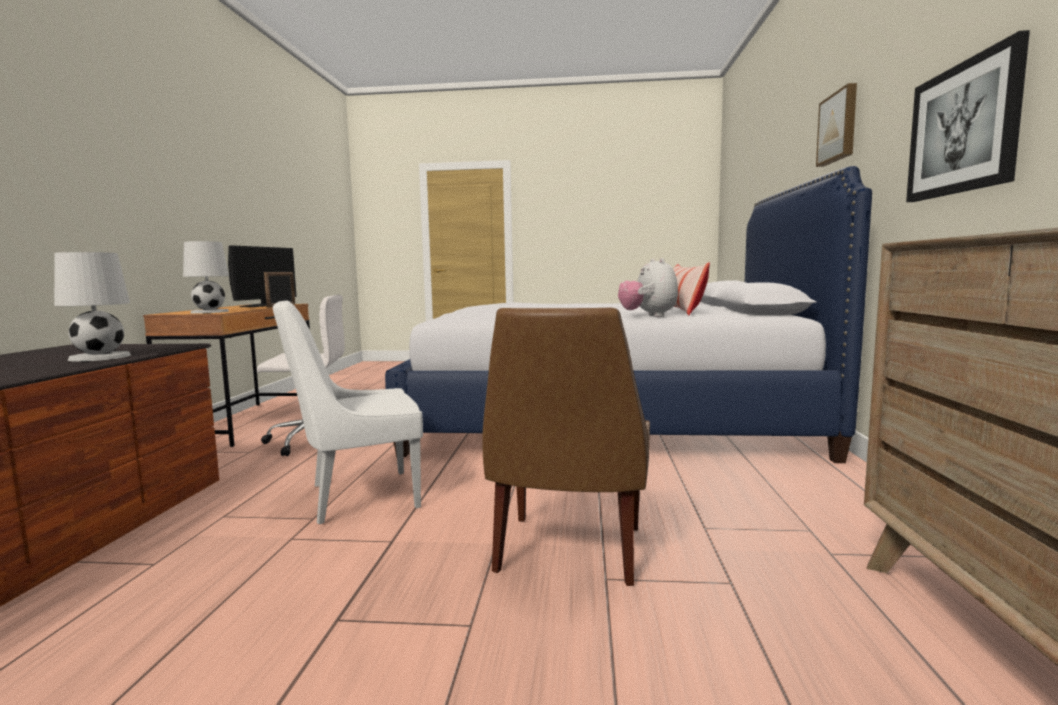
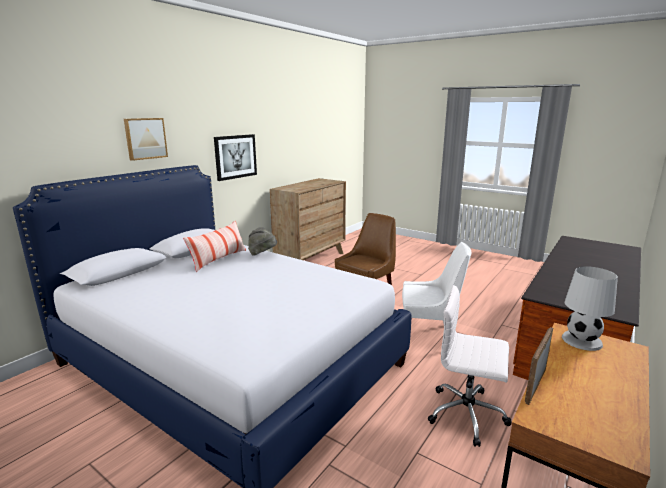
camera: 150 degrees left, 10 degrees up
white table lamp [54,252,131,362] -> none
monitor [228,245,297,307] -> none
plush toy [618,258,678,317] -> grey hat [248,227,277,255]

